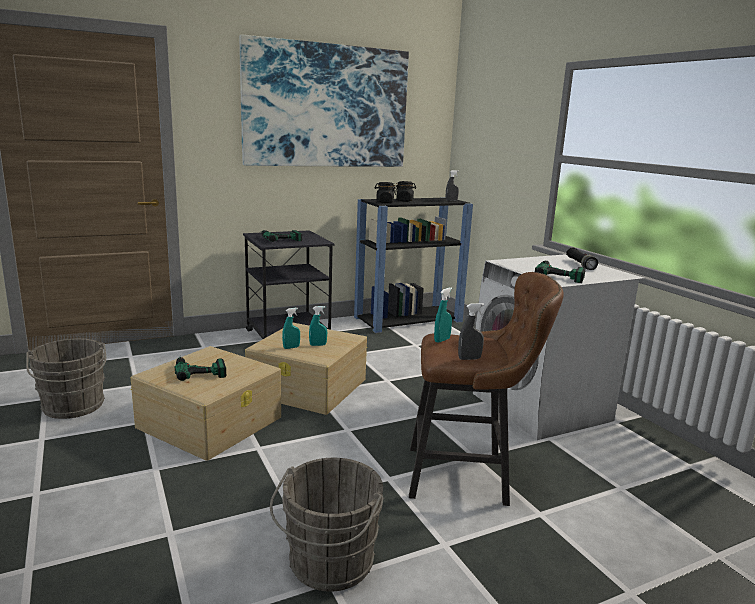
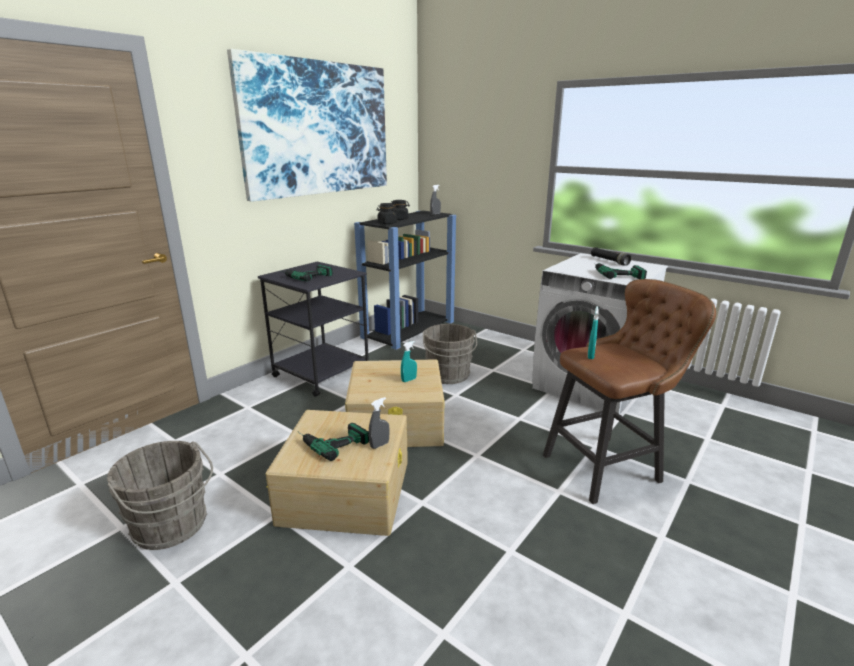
camera: 25 degrees left, 5 degrees up
grey bucket [270,458,384,591] -> grey bucket moved to [423,324,477,384]
turquoise spray bottle [282,308,300,349] -> none
grey spray bottle [458,303,484,360] -> grey spray bottle moved to [369,397,390,449]

